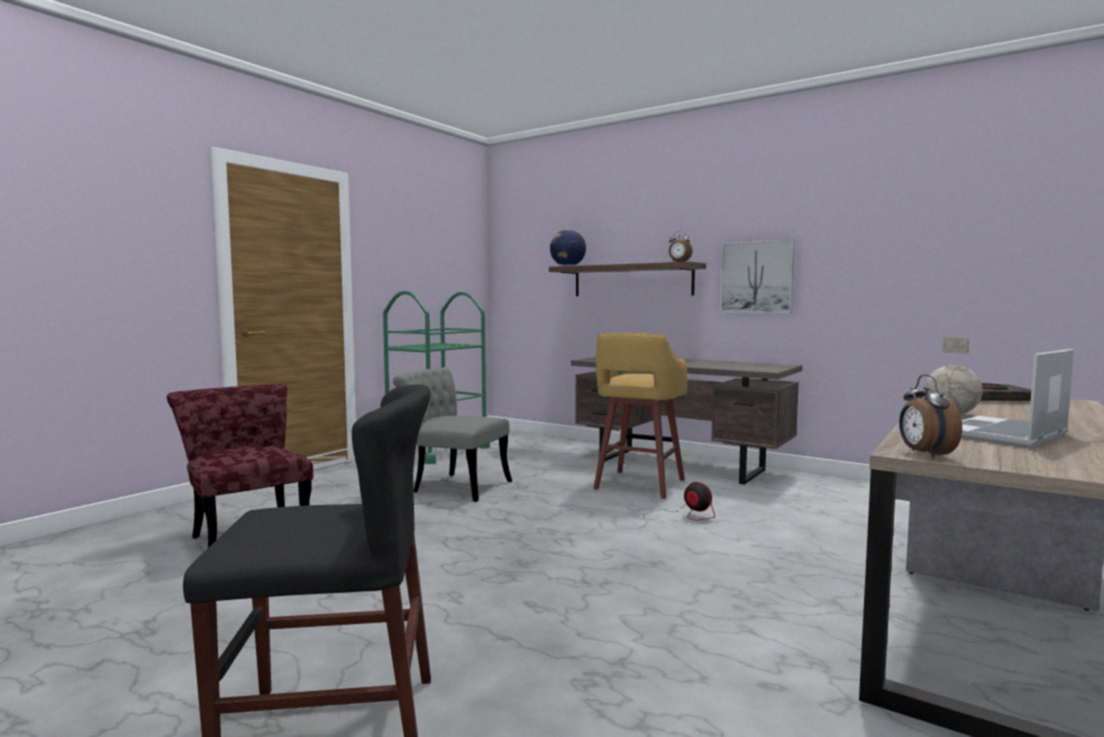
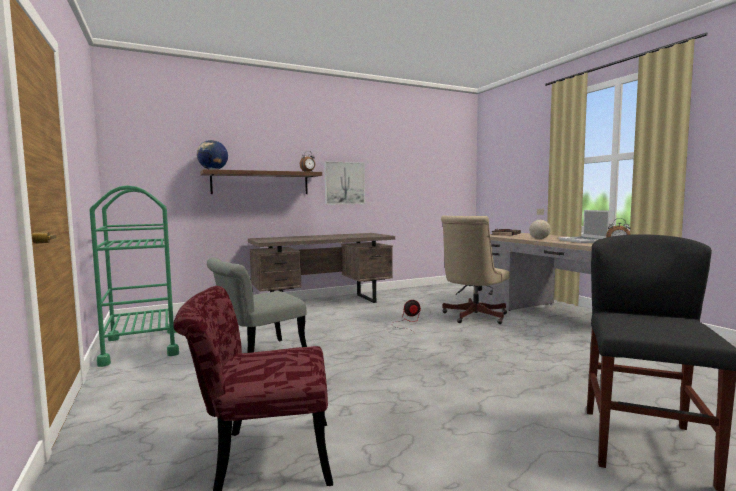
camera: 60 degrees left, 0 degrees up
yellow stool [593,333,687,499] -> none
none -> beige office chair [441,216,510,324]

